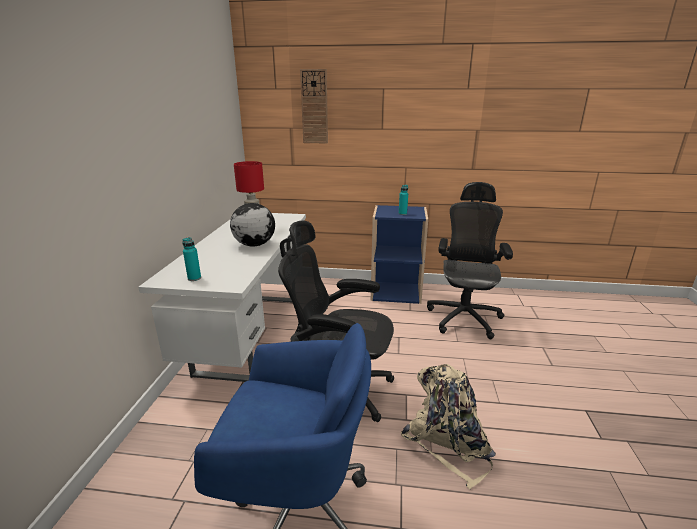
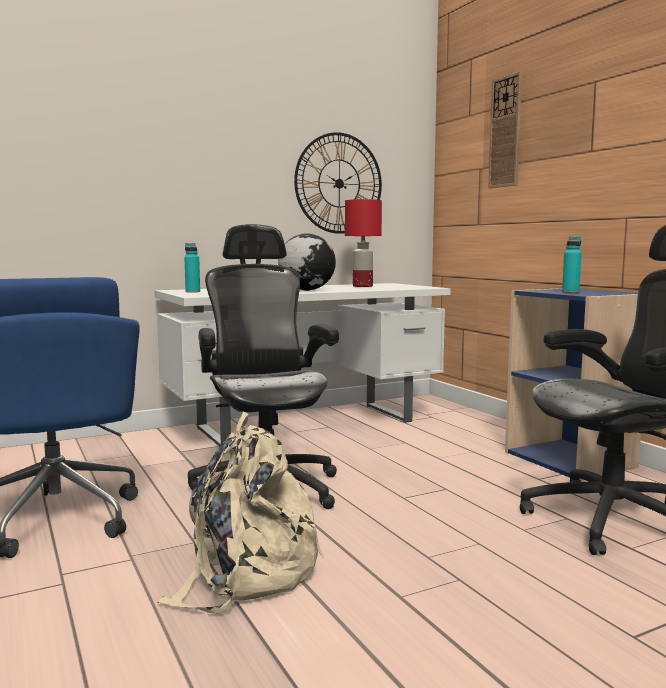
camera: 55 degrees right, 15 degrees down
none -> wall clock [294,132,382,234]

